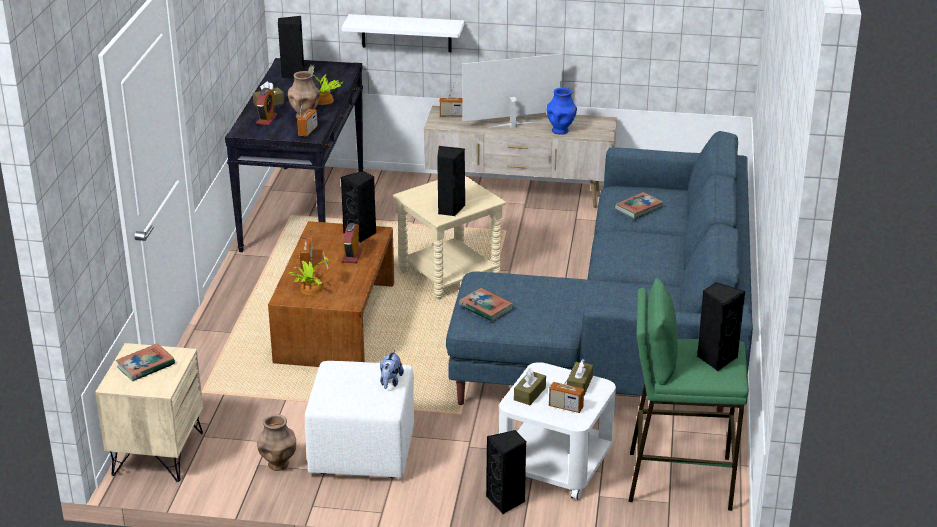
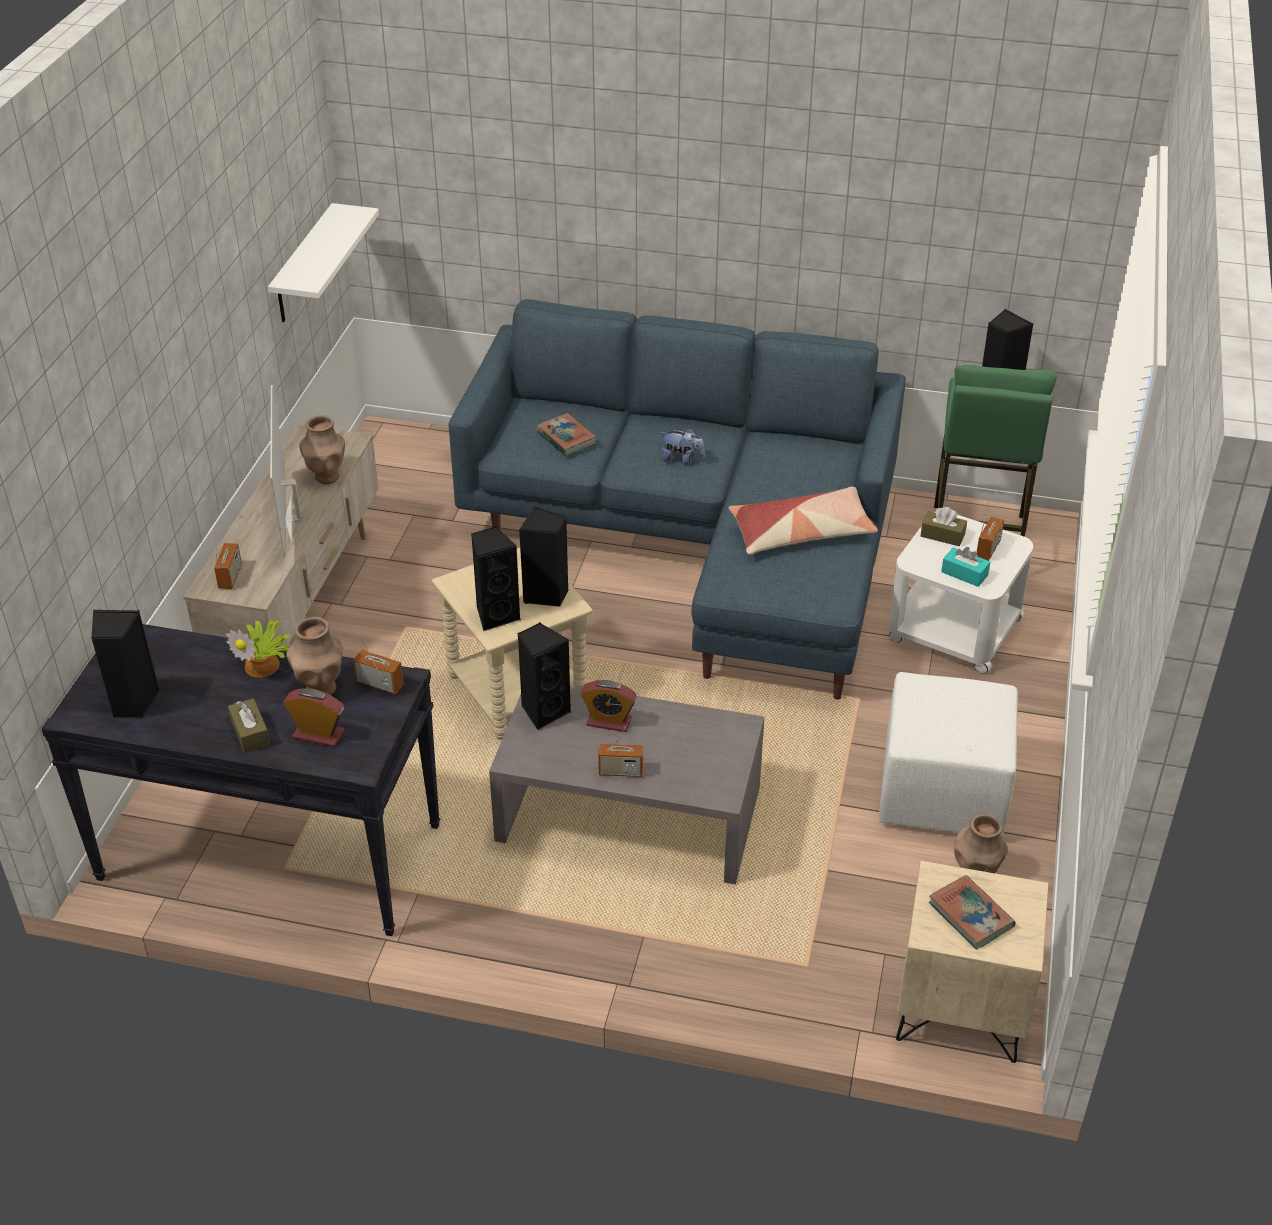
camera: 85 degrees left, 10 degrees up
brown coffee table [268,221,394,367] -> grey coffee table [489,685,764,884]
potted plant [289,253,329,295] -> none
white shelf [341,14,464,52] -> white shelf moved to [268,203,379,322]
plush toy [380,350,404,389] -> plush toy moved to [661,428,705,465]
book [459,288,513,322] -> none
black speaker [486,430,526,514] -> black speaker moved to [471,527,521,631]
brown tissue box [514,368,546,405] -> turquoise tissue box [941,547,990,587]
blue vase [547,88,577,135] -> brown vase [299,415,345,484]
none -> pillow [729,487,878,555]

